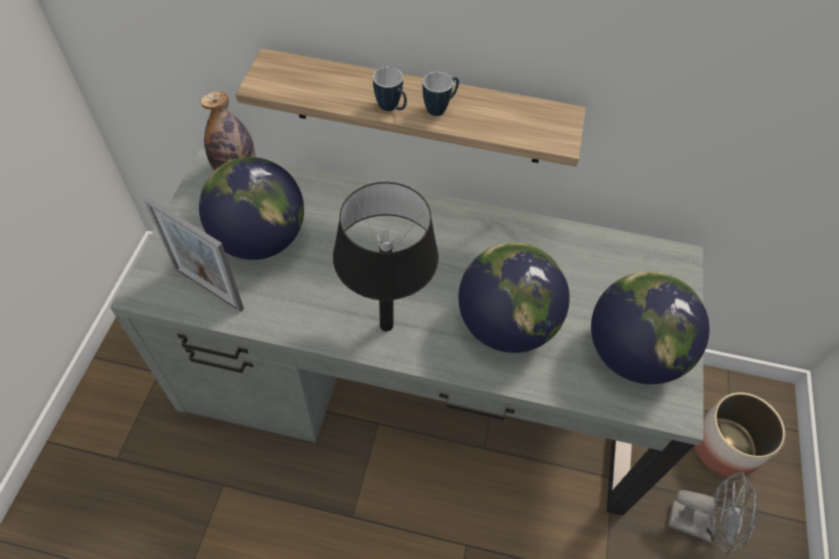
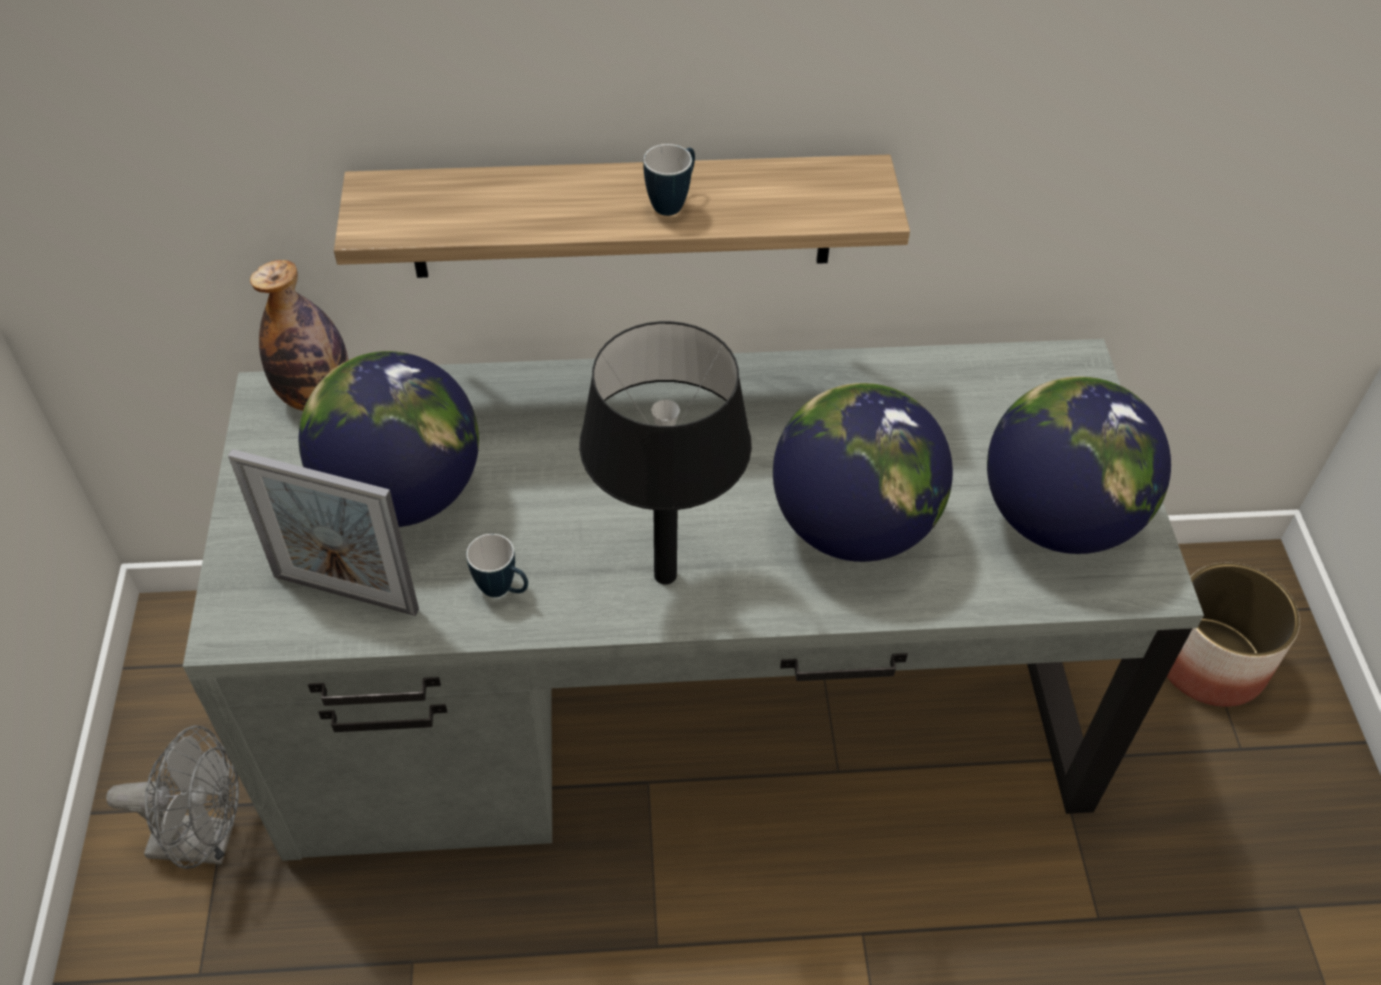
camera: 15 degrees left, 5 degrees down
mug [373,67,407,111] -> mug moved to [466,534,528,597]
grey fan [668,471,758,555] -> grey fan moved to [106,725,239,869]

